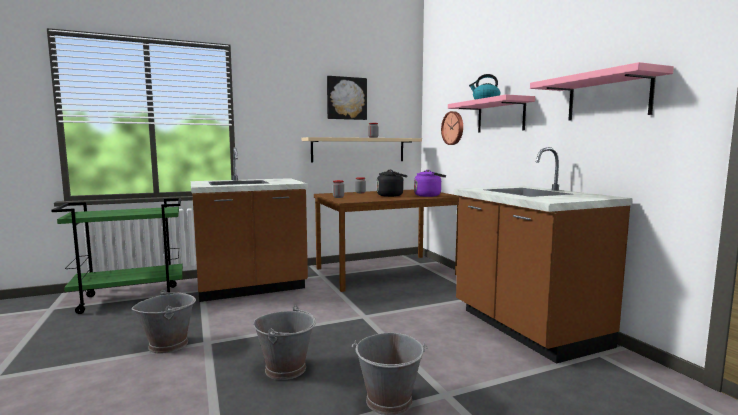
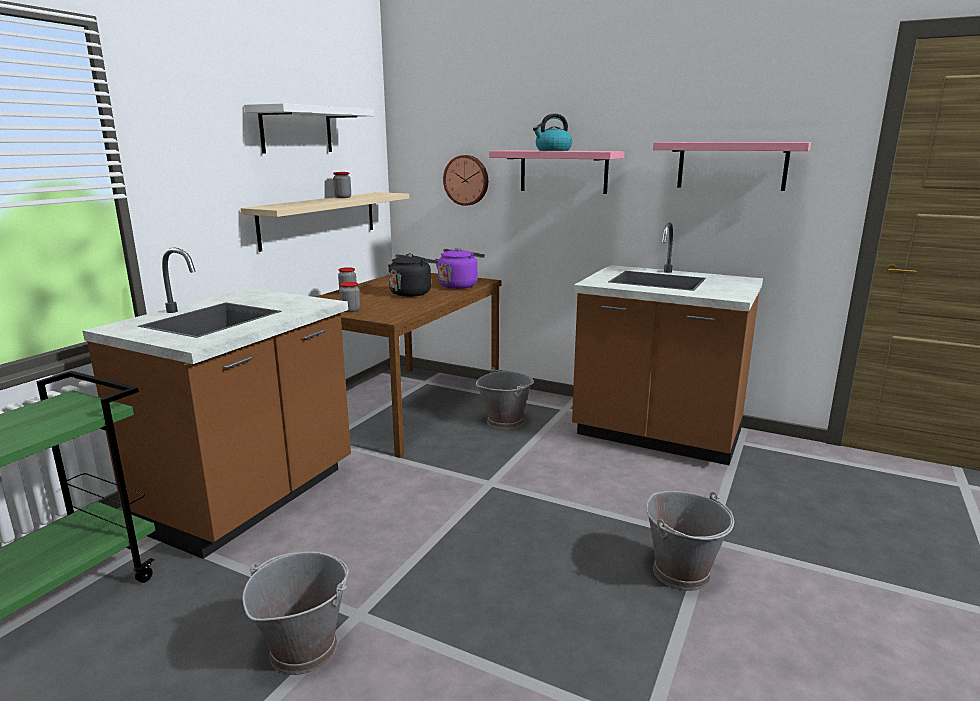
camera: 40 degrees left, 10 degrees up
grey bucket [253,305,316,380] -> grey bucket moved to [476,367,534,430]
picture [327,76,367,120] -> white shelf [244,103,374,154]

